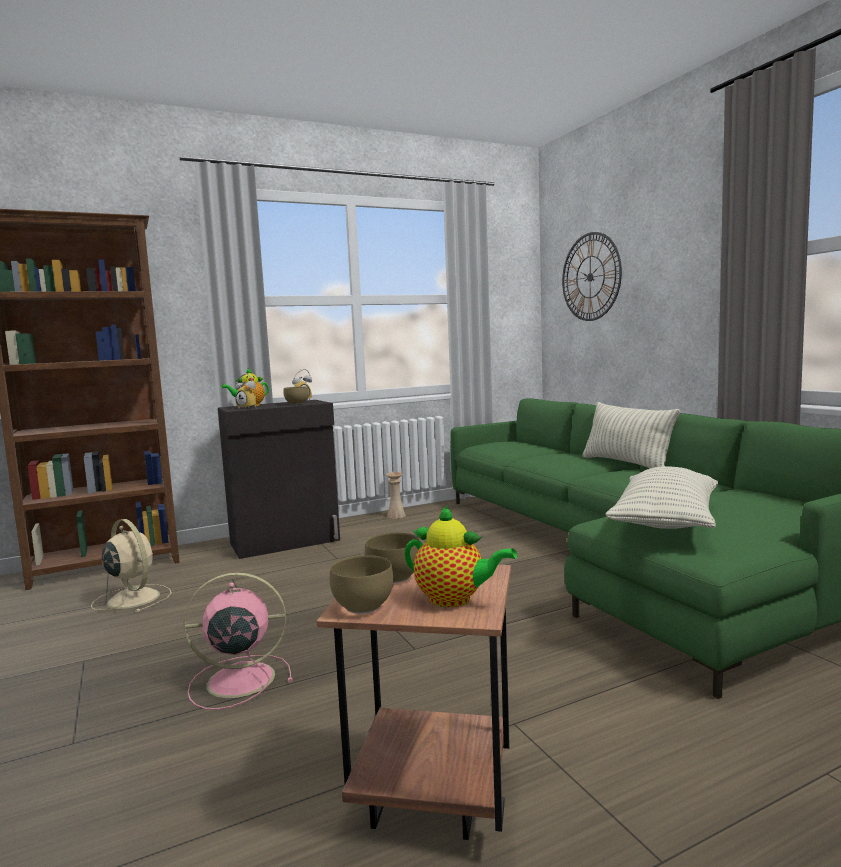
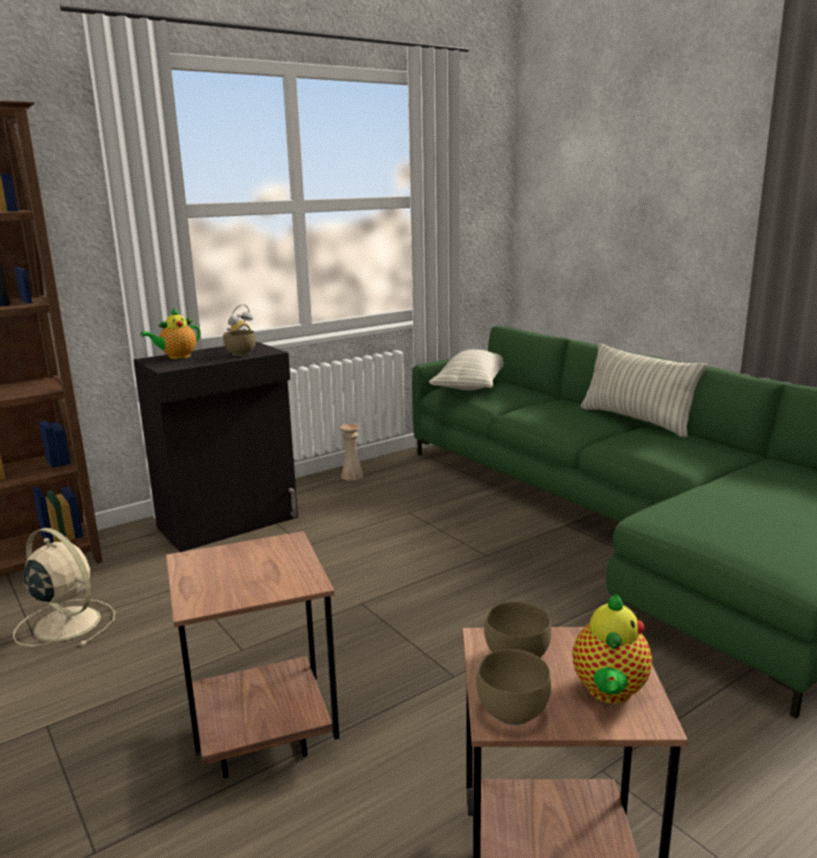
camera: 10 degrees left, 10 degrees up
pink fan [183,572,292,710] -> brown side table [166,531,339,778]
alarm clock [236,374,256,408] -> none
teapot [404,505,517,607] -> teapot turned 90 degrees clockwise [572,594,652,704]
wall clock [562,232,622,321] -> none
pillow [605,466,718,529] -> pillow moved to [429,349,504,390]

